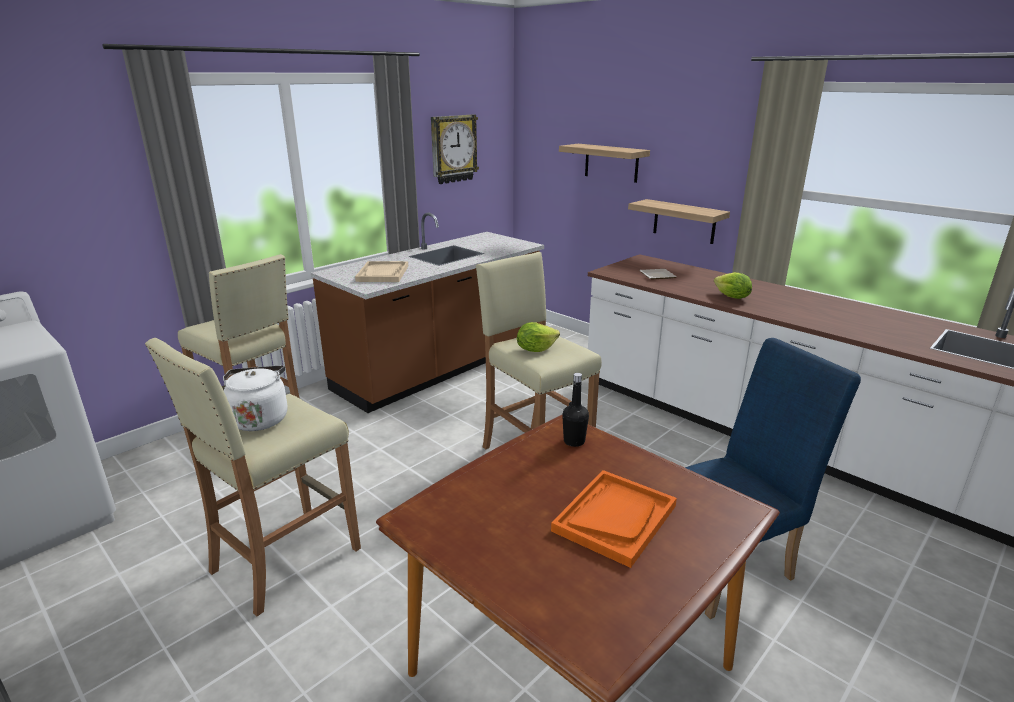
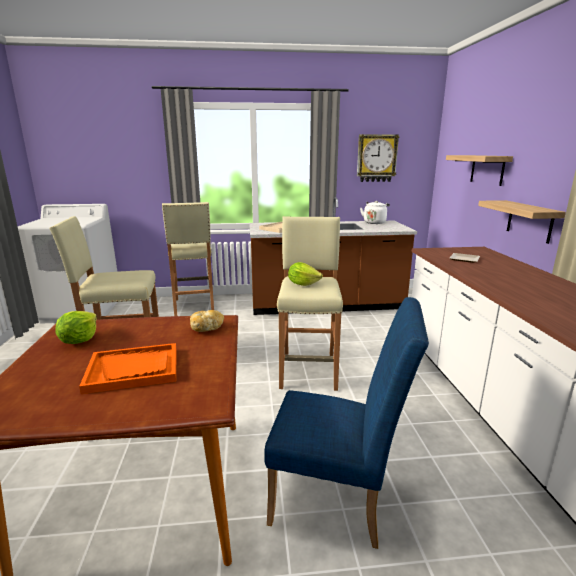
camera: 40 degrees right, 5 degrees down
white kettle [223,365,288,431] -> white kettle moved to [360,201,390,224]
black bottle [562,373,589,447] -> bread [190,310,224,332]
lettuce [714,272,752,299] -> lettuce moved to [56,311,97,344]

